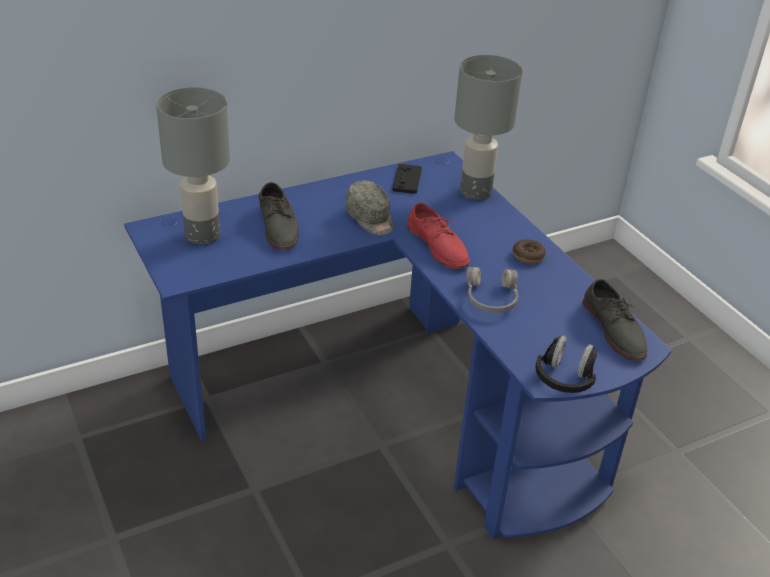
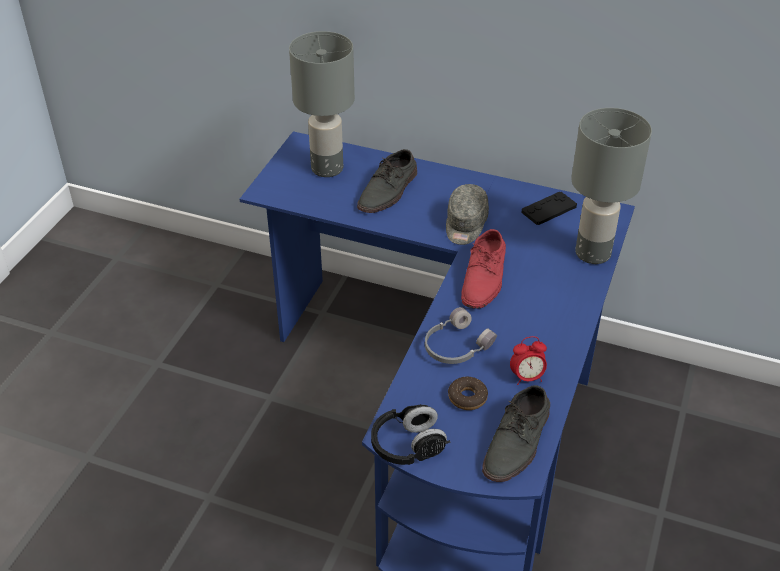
camera: 50 degrees right, 5 degrees up
donut [512,239,546,264] -> donut moved to [448,377,488,410]
none -> alarm clock [510,336,547,385]

